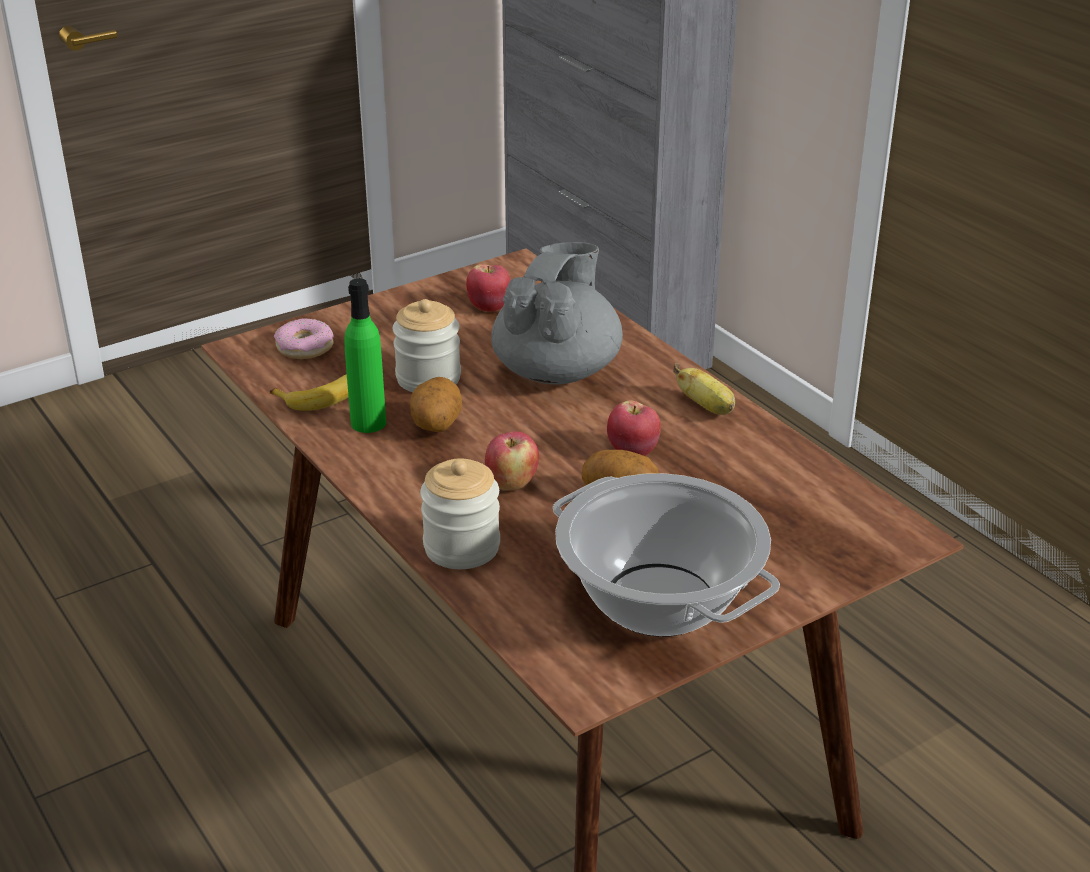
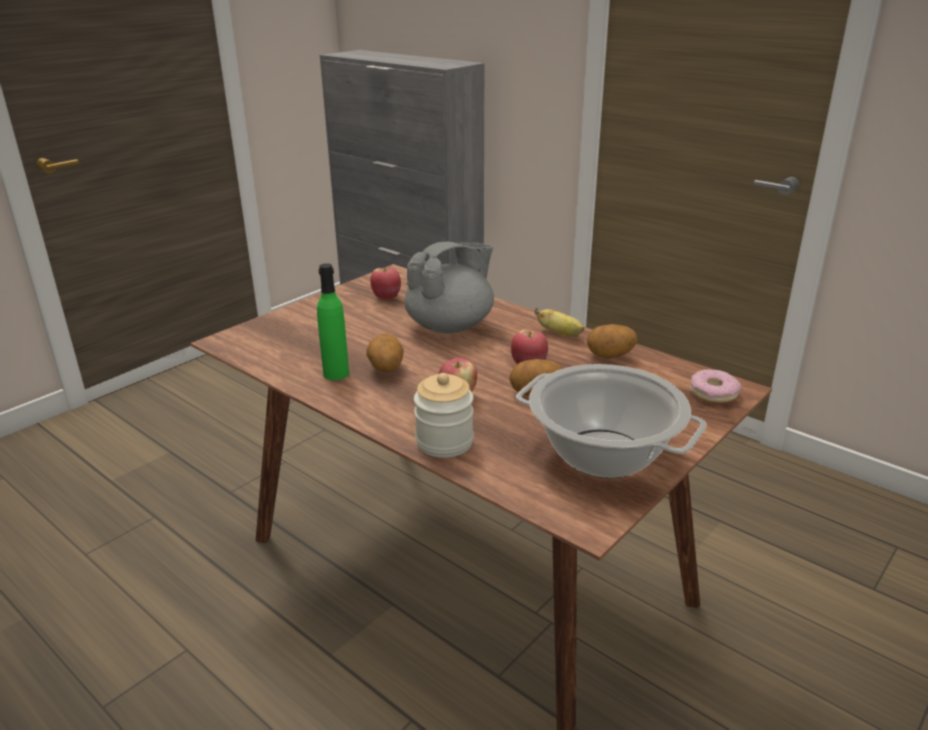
camera: 15 degrees left, 5 degrees down
banana [270,374,348,411] -> none
donut [274,318,334,359] -> donut moved to [690,369,741,403]
jar [393,299,461,392] -> none
grey teapot [491,242,623,385] -> grey teapot turned 45 degrees clockwise [405,242,494,333]
none -> potato [587,324,637,359]

